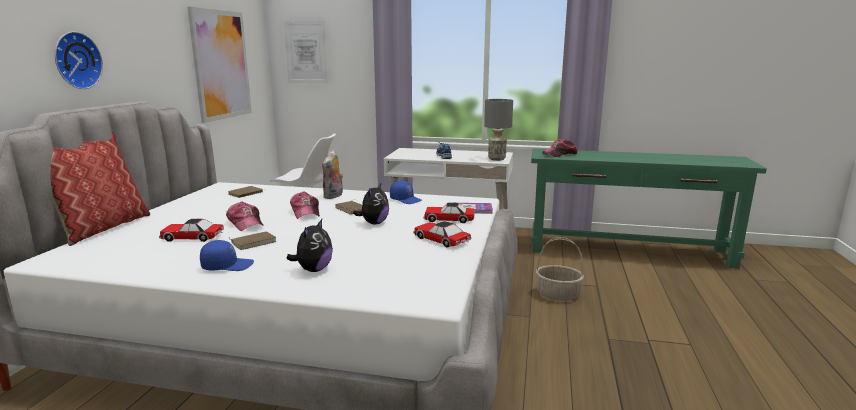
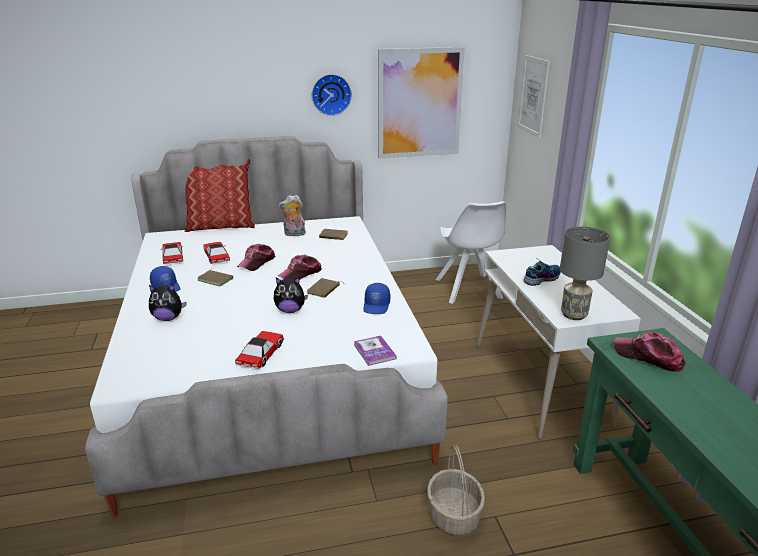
camera: 65 degrees right, 10 degrees up
wall clock [55,32,103,89] -> wall clock moved to [312,74,352,116]
plush toy [322,150,343,199] -> plush toy moved to [278,195,306,236]
toy car [424,202,475,223] -> toy car moved to [161,242,183,264]

